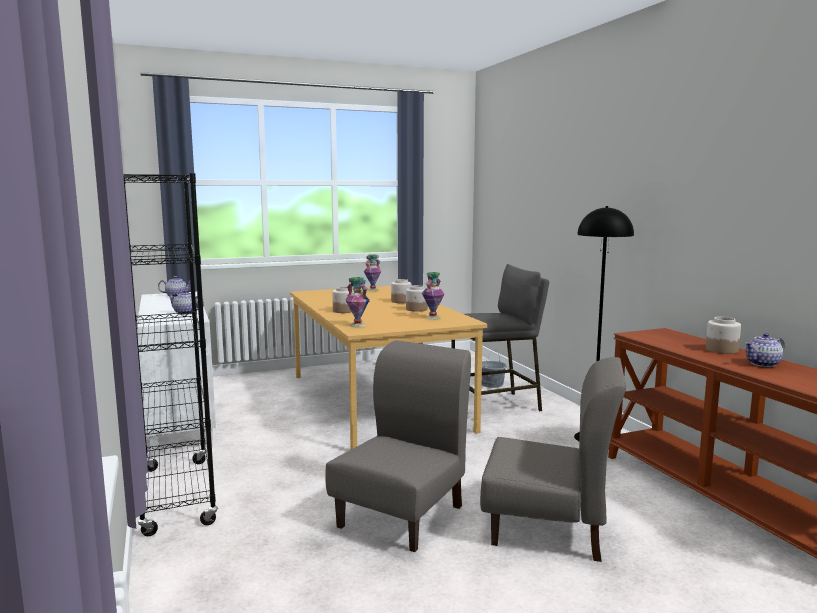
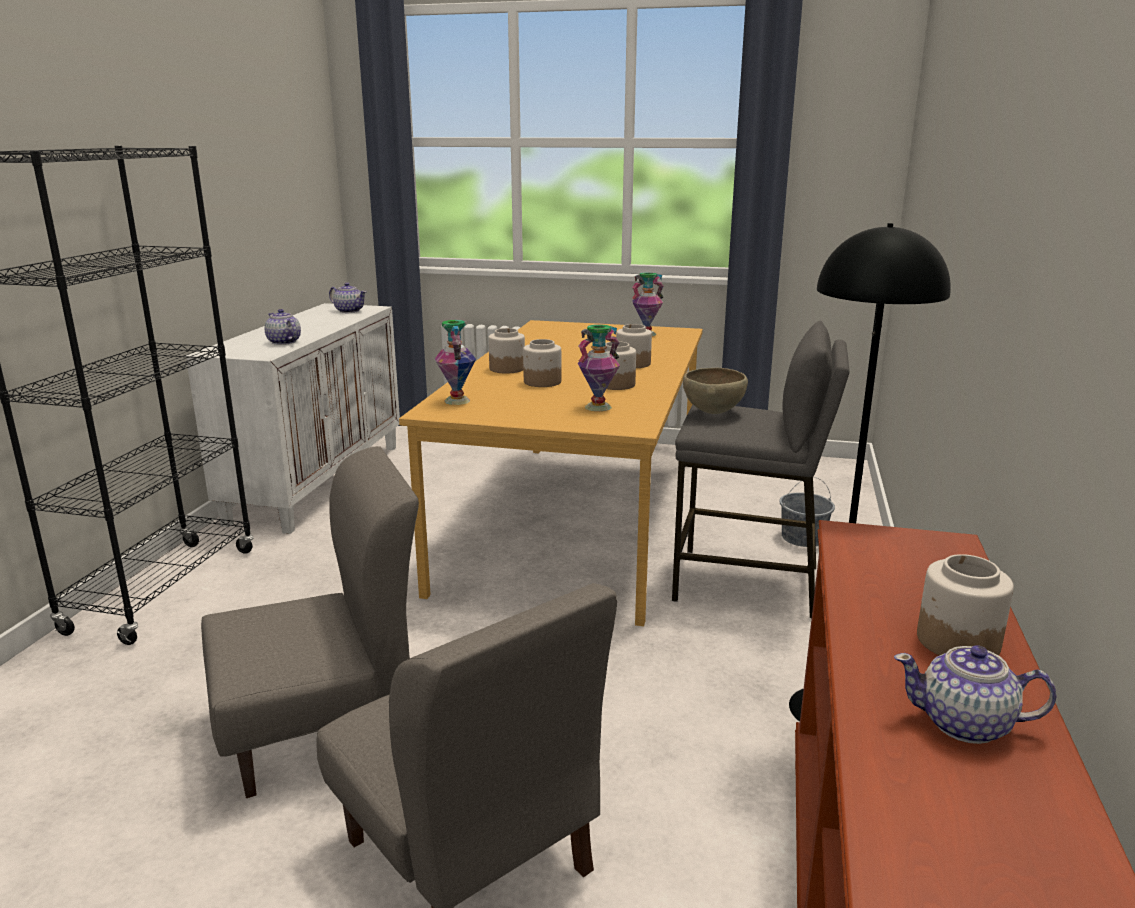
camera: 35 degrees right, 10 degrees up
none -> jar [523,339,561,387]
none -> brown bowl [683,368,748,414]

